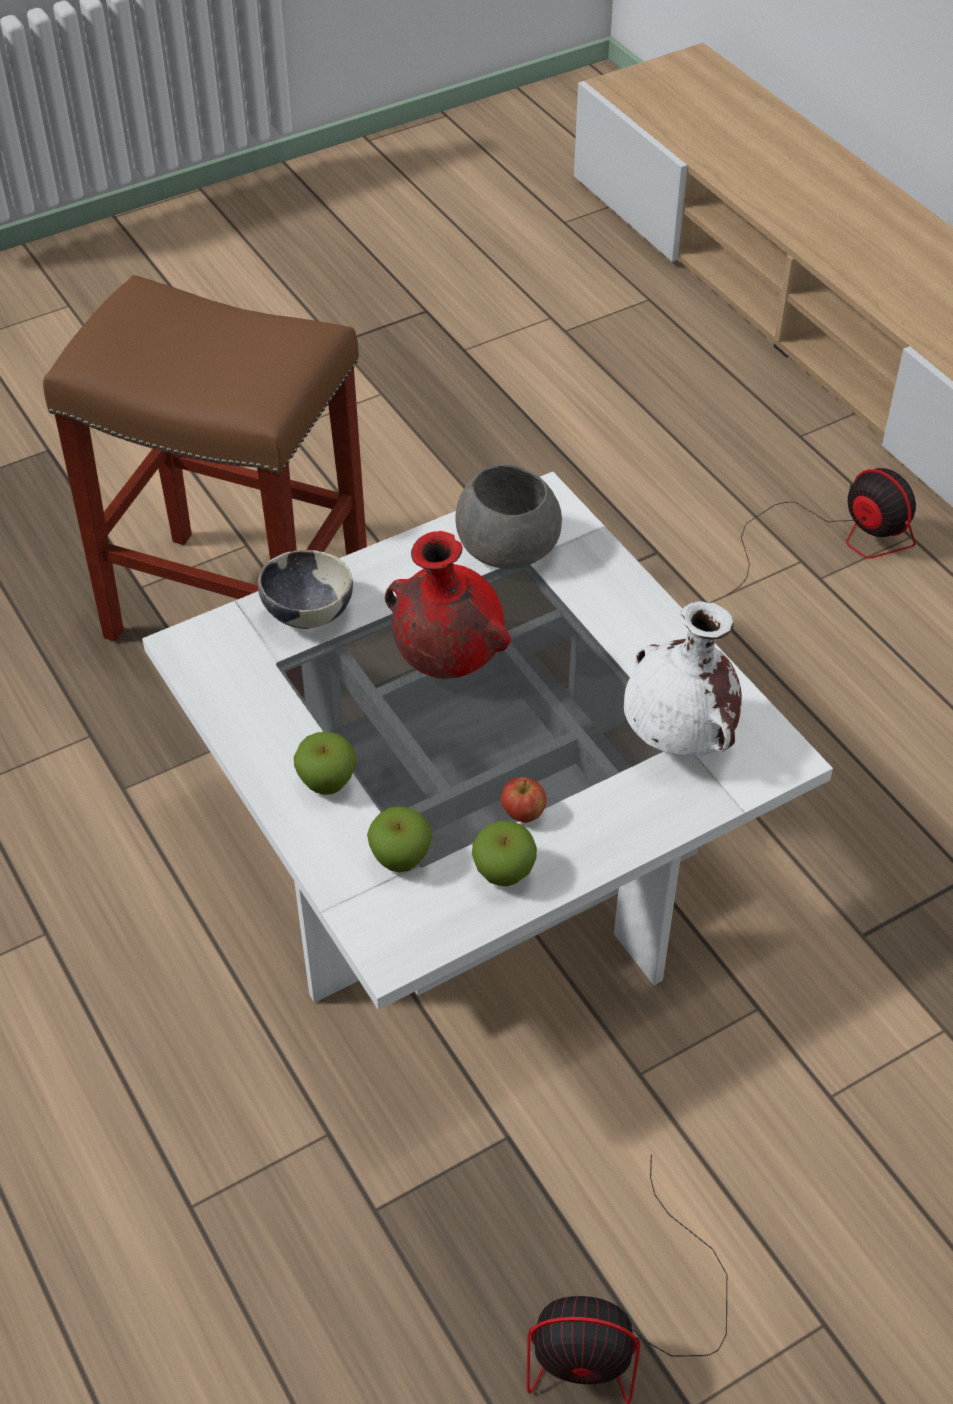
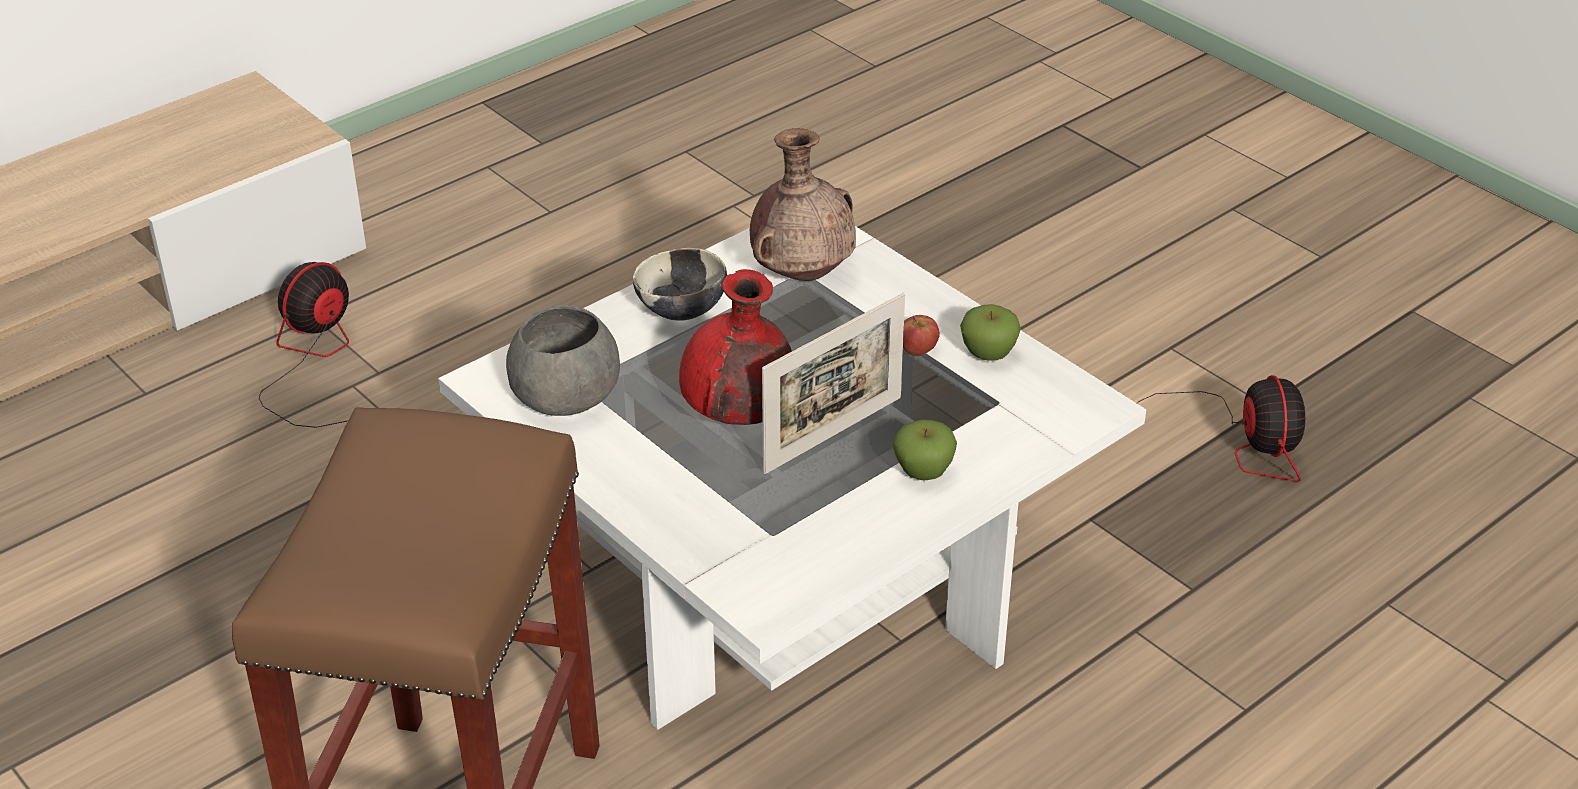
camera: 100 degrees left, 10 degrees down
bowl [258,550,353,629] -> bowl moved to [633,248,727,321]
apple [367,807,432,873] -> none
white vase [624,601,742,756] -> brown vase [750,128,856,281]
none -> picture frame [762,293,905,474]

